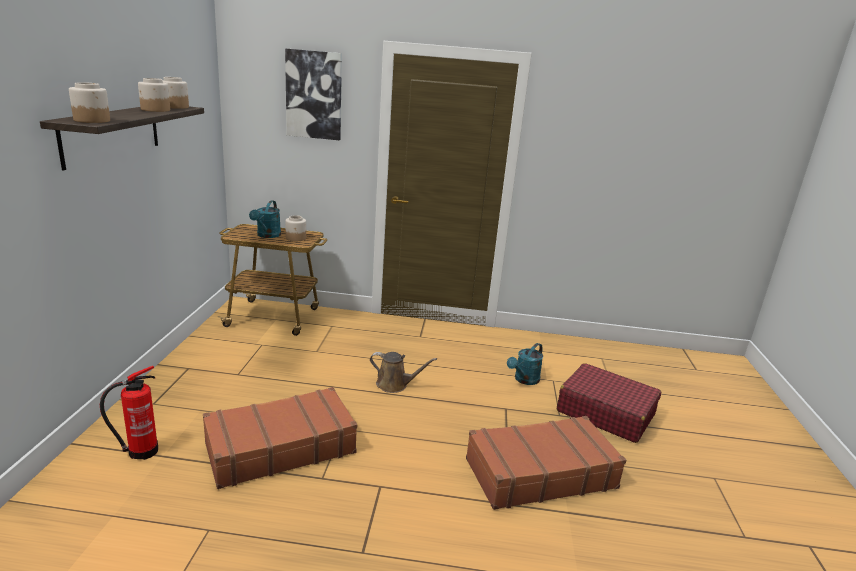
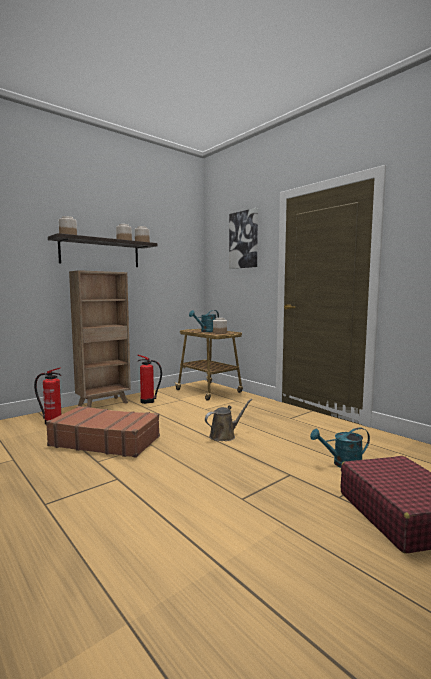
camera: 45 degrees right, 15 degrees down
brown watering can [370,352,437,393] -> brown watering can turned 90 degrees counterclockwise [205,399,252,441]
brown suitcase [466,416,626,510] -> none
none -> brown bookcase [69,270,131,408]
none -> fire extinguisher [138,355,162,404]

